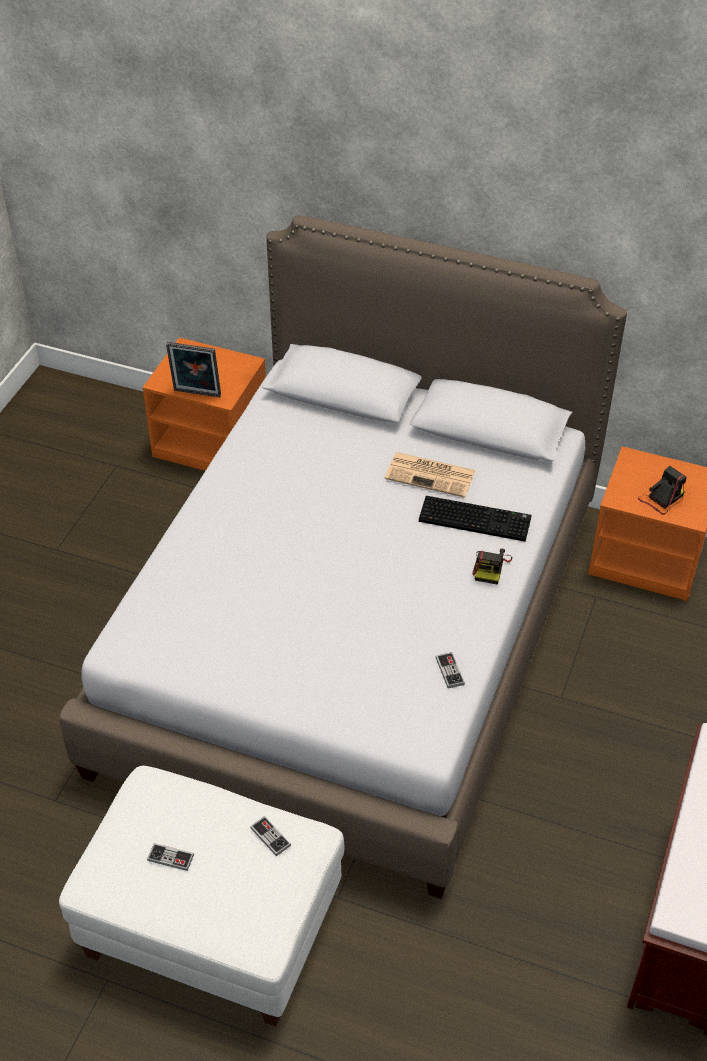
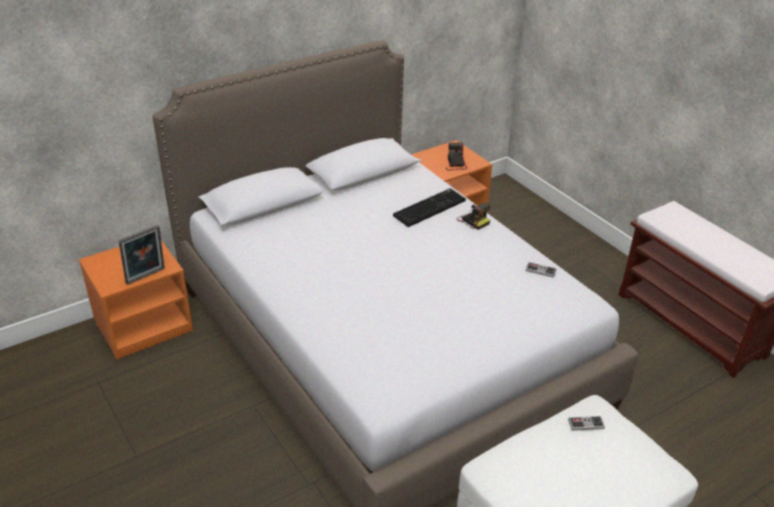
camera: 55 degrees left, 10 degrees down
game controller [147,843,194,871] -> none
newspaper [385,452,476,498] -> none

